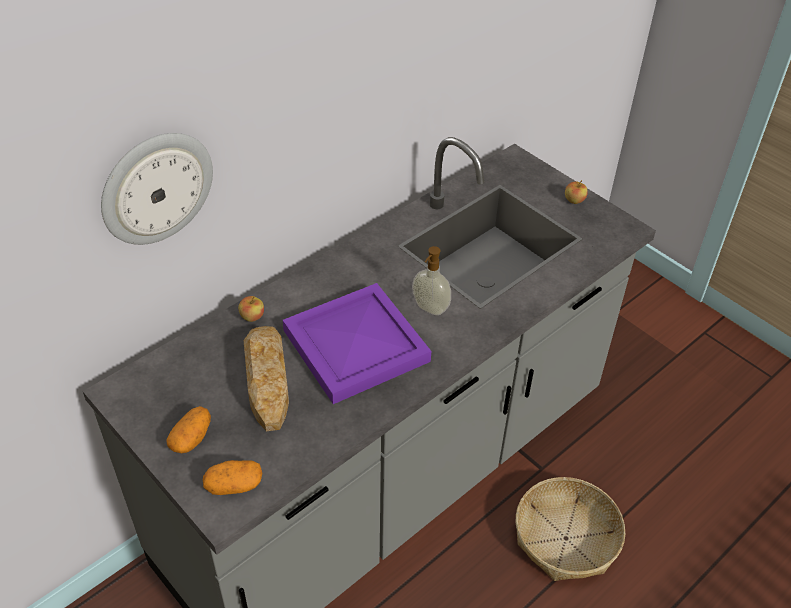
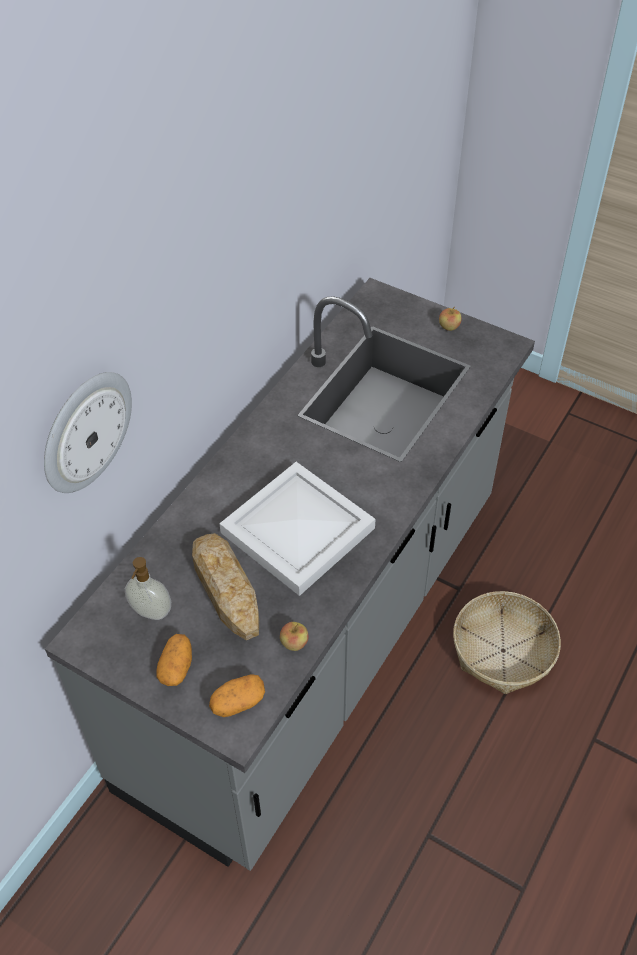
camera: 15 degrees left, 5 degrees up
apple [238,296,264,322] -> apple moved to [280,622,308,651]
purple tray [283,283,431,404] -> white tray [219,462,375,596]
soap dispenser [412,246,451,315] -> soap dispenser moved to [125,557,171,620]

